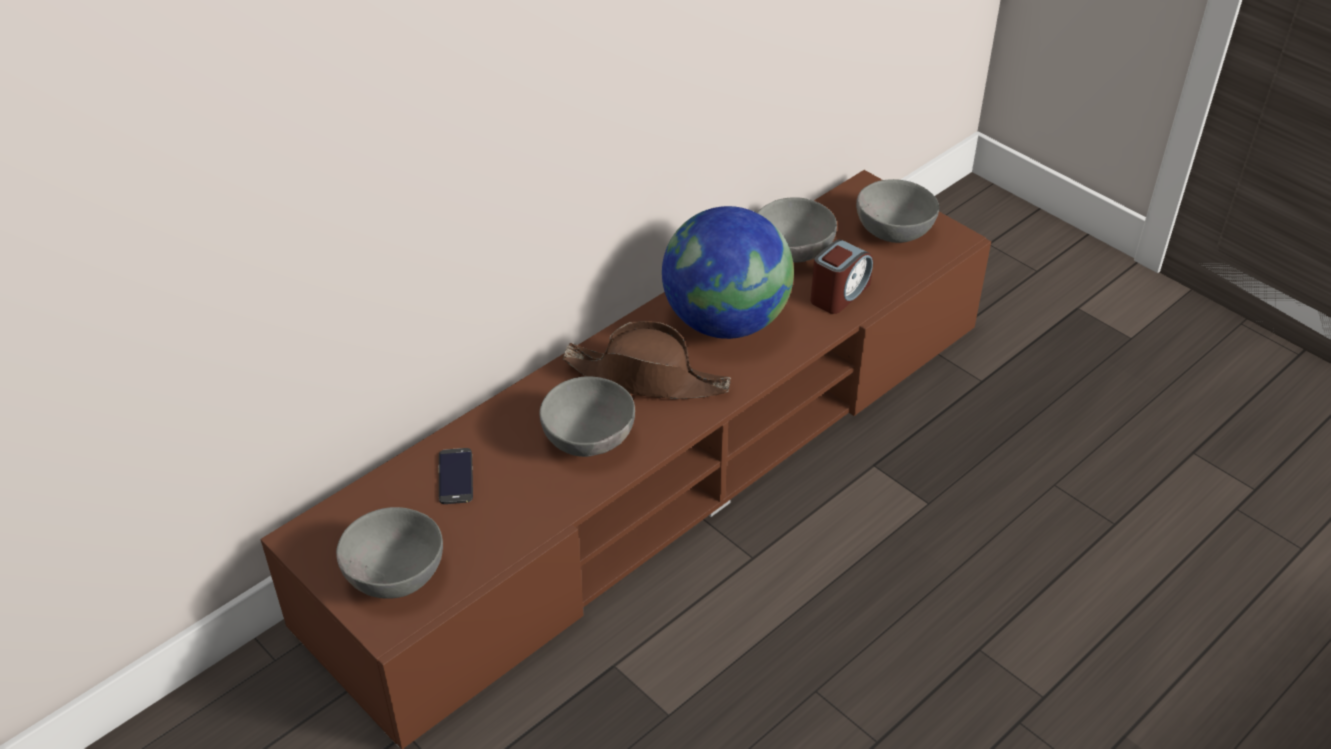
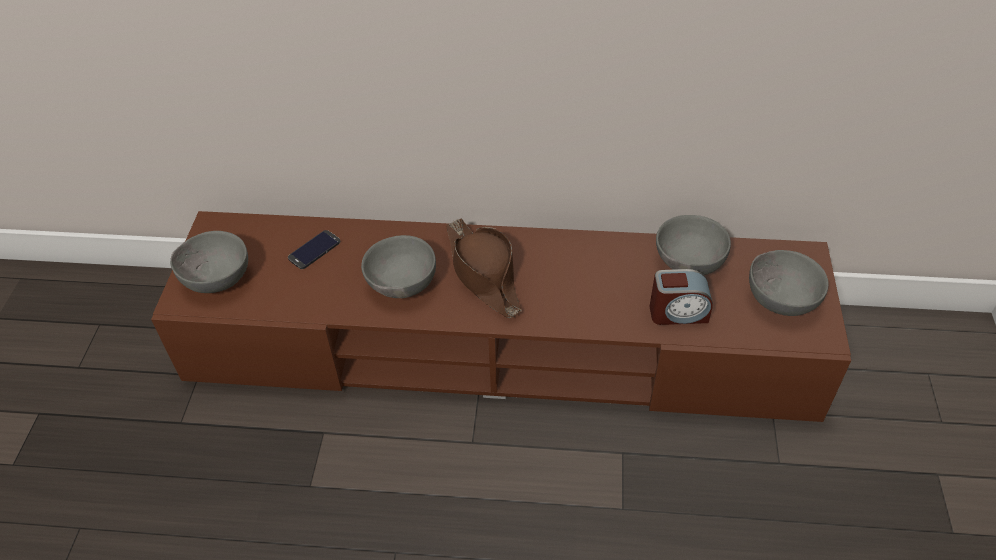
camera: 50 degrees right, 5 degrees up
globe [662,206,794,339] -> none

